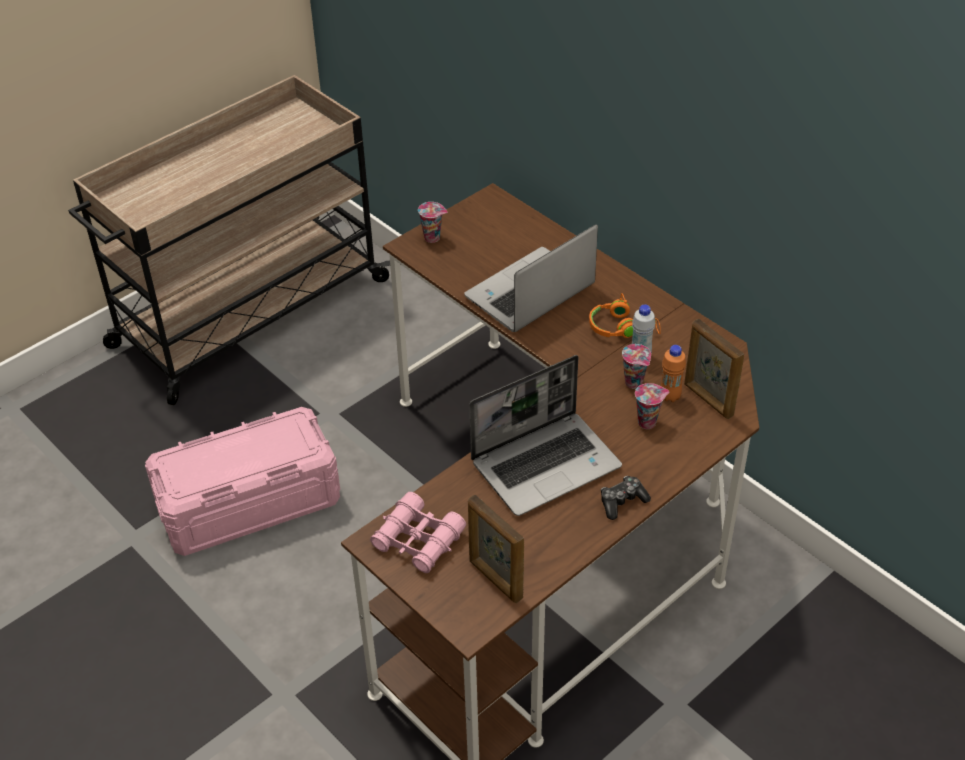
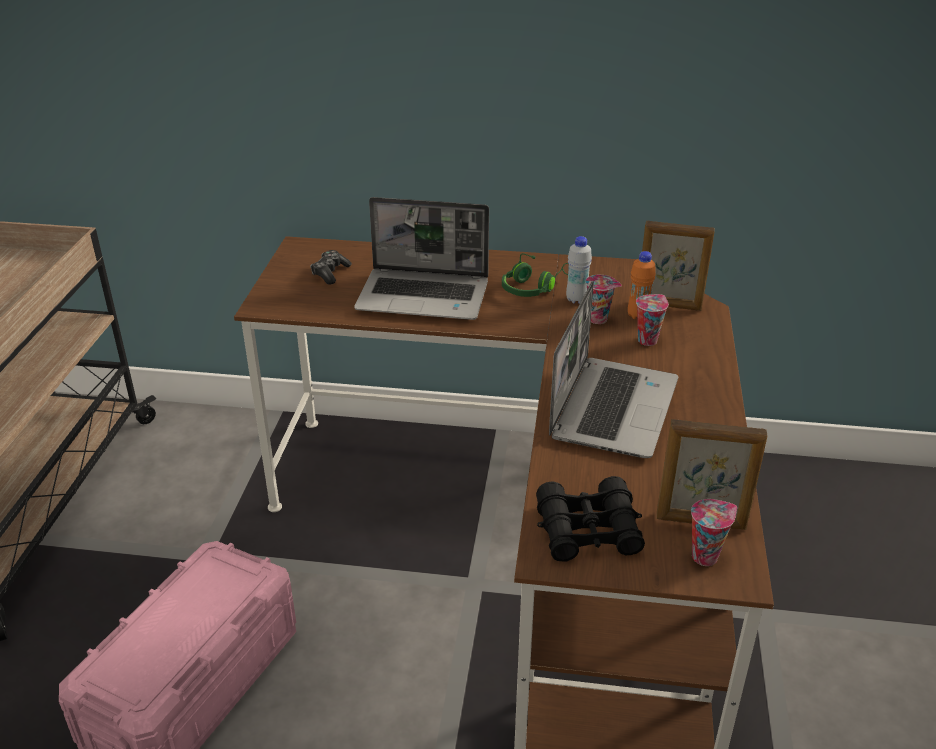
camera: 40 degrees left, 10 degrees down
pink binoculars [370,492,466,573] -> black binoculars [536,476,645,562]
cup [418,202,447,243] -> cup moved to [691,499,737,566]
laptop [464,225,598,332] -> laptop turned 90 degrees counterclockwise [354,197,489,320]
orange headphones [589,293,661,338] -> green headphones [502,253,568,297]
game controller [601,476,651,520] -> game controller moved to [310,250,352,285]

